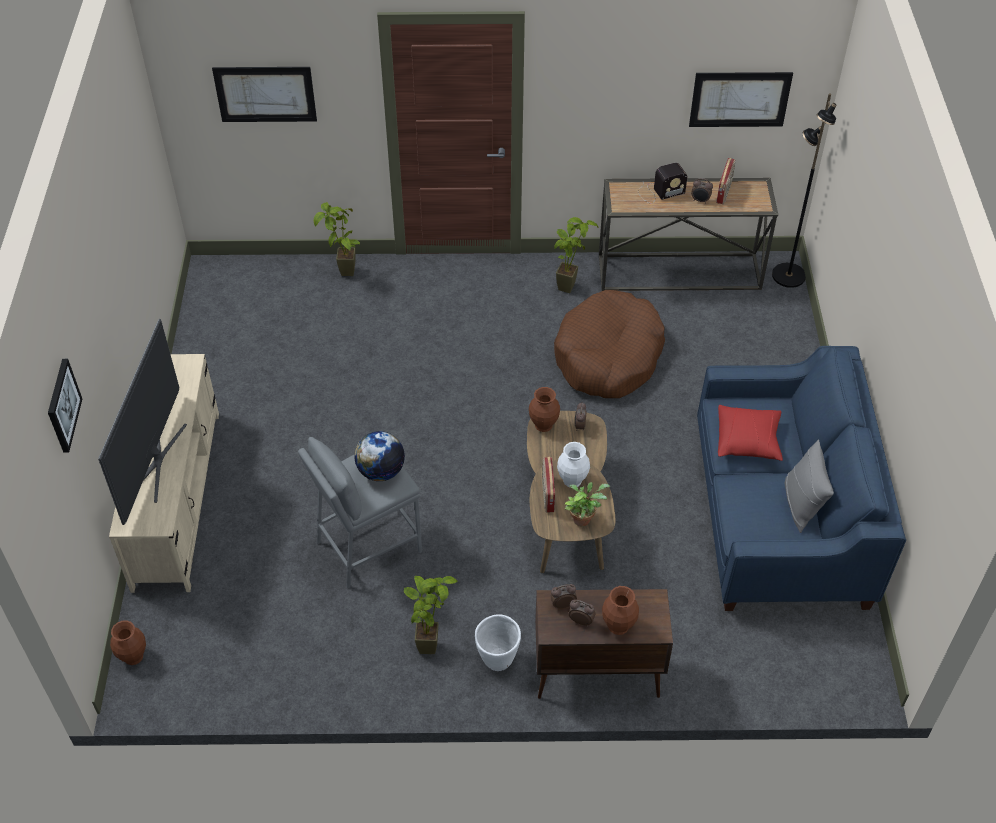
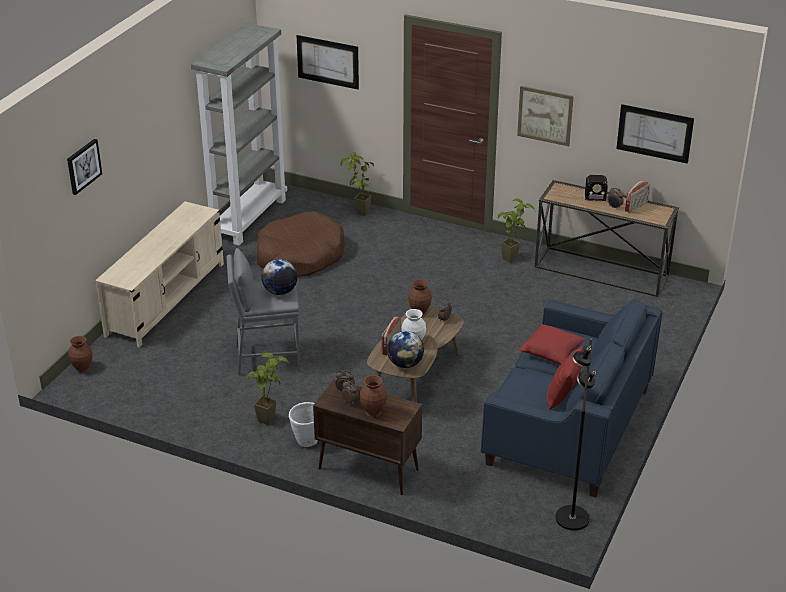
camera: 25 degrees right, 15 degrees down
television [98,319,187,525] -> none
brown dog bed [554,290,665,398] -> brown dog bed moved to [257,212,345,277]
potted plant [564,482,610,526] -> globe [387,331,424,368]
black floor lamp [772,93,836,288] -> black floor lamp moved to [555,338,596,531]
grey pillow [785,440,834,533] -> red pillow [547,346,583,410]
none -> grey bookcase [191,23,287,245]
none -> picture [517,86,574,146]

